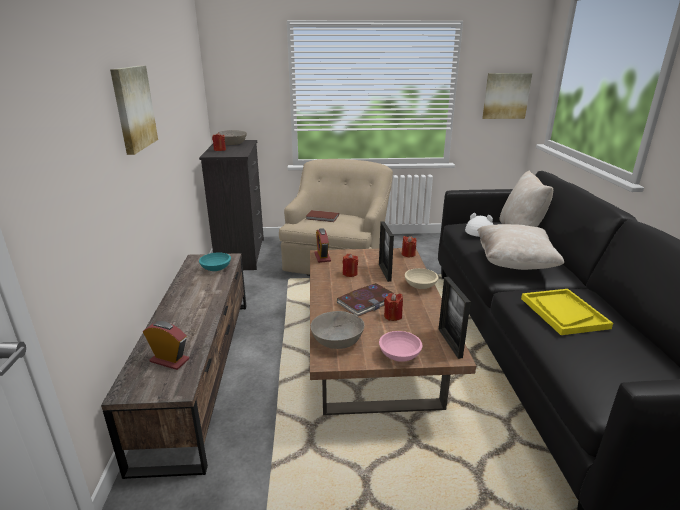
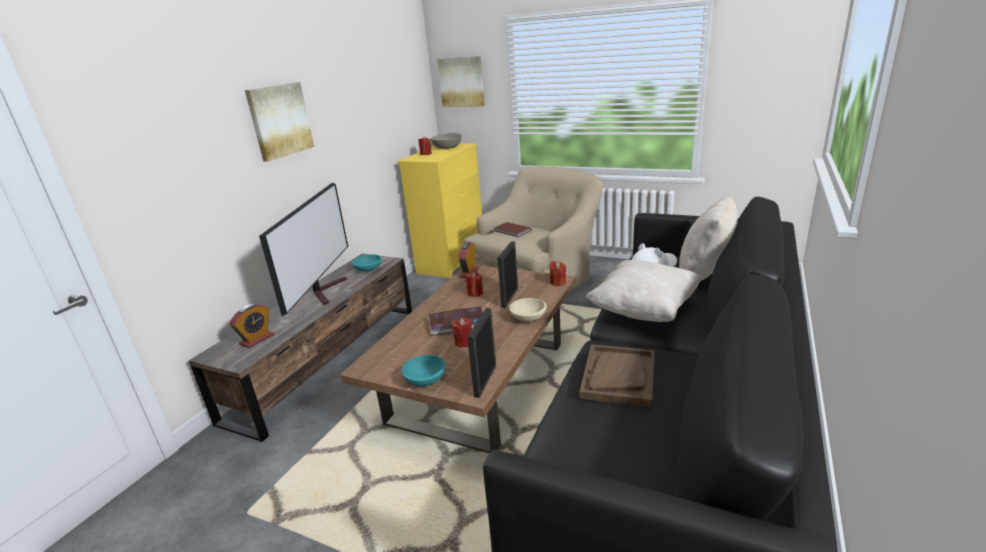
camera: 30 degrees right, 0 degrees up
alarm clock [143,321,189,370] -> alarm clock turned 75 degrees clockwise [229,304,274,348]
black dresser [199,140,264,270] -> yellow dresser [397,143,482,278]
grey bowl [310,311,365,349] -> none
pink bowl [379,331,422,362] -> turquoise bowl [401,355,446,386]
picture [482,73,532,119] -> picture moved to [437,56,485,107]
yellow tray [521,289,613,335] -> brown tray [580,344,655,407]
none -> television [259,183,348,316]

